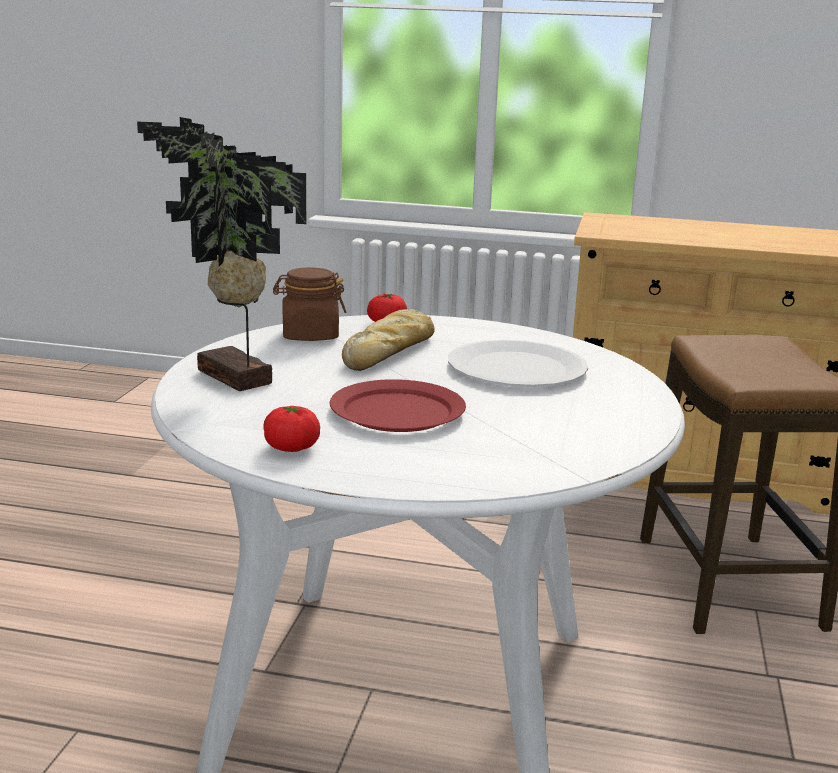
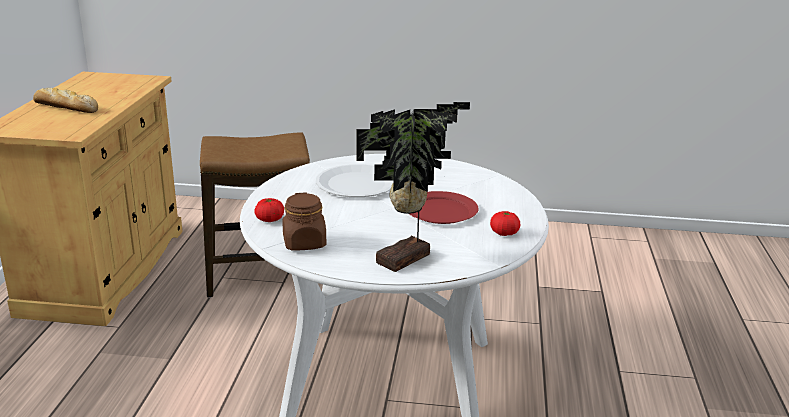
camera: 95 degrees left, 5 degrees up
bread [342,309,435,371] -> bread moved to [33,88,98,113]

